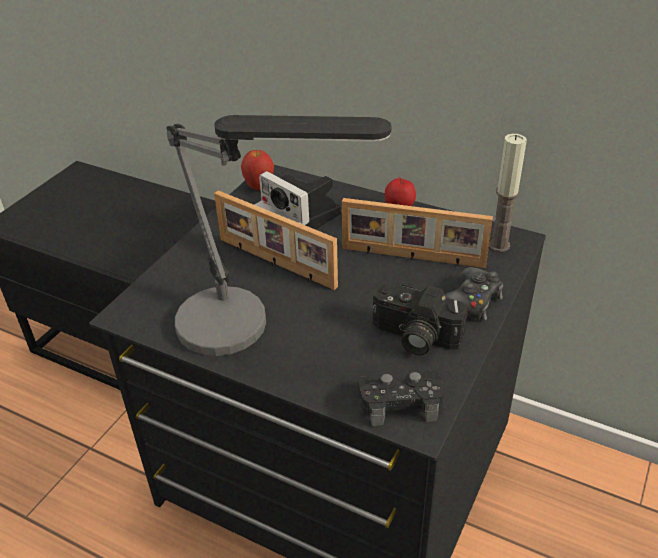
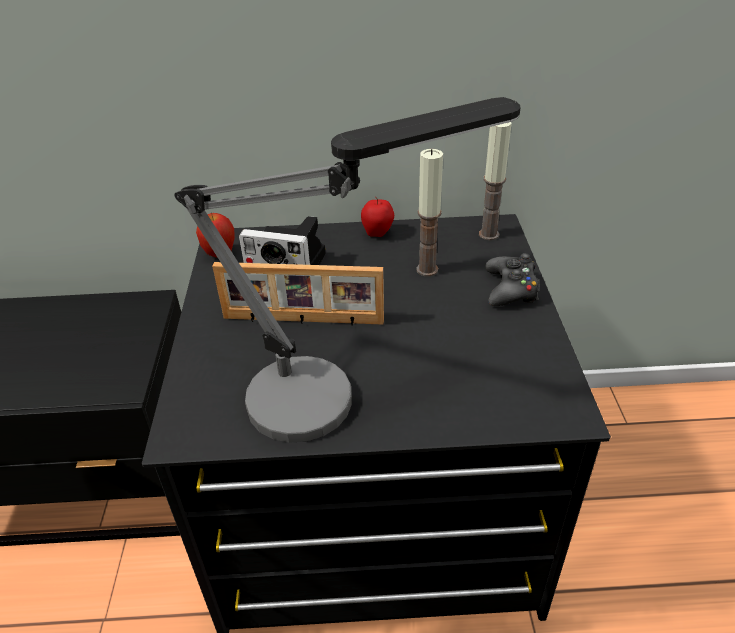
camera: 30 degrees left, 0 degrees up
picture frame [342,198,493,268] -> candle [416,149,443,276]
black game controller [358,371,445,426] -> none
camera [372,280,468,355] -> none

